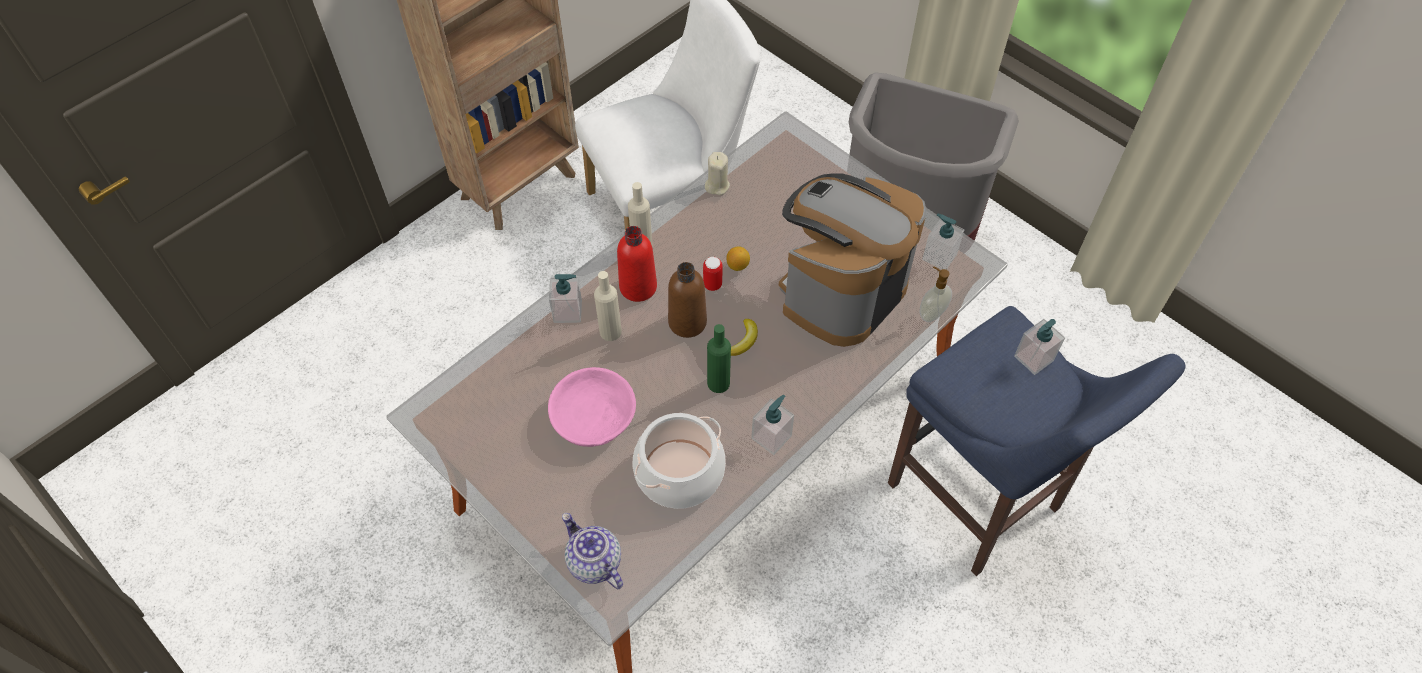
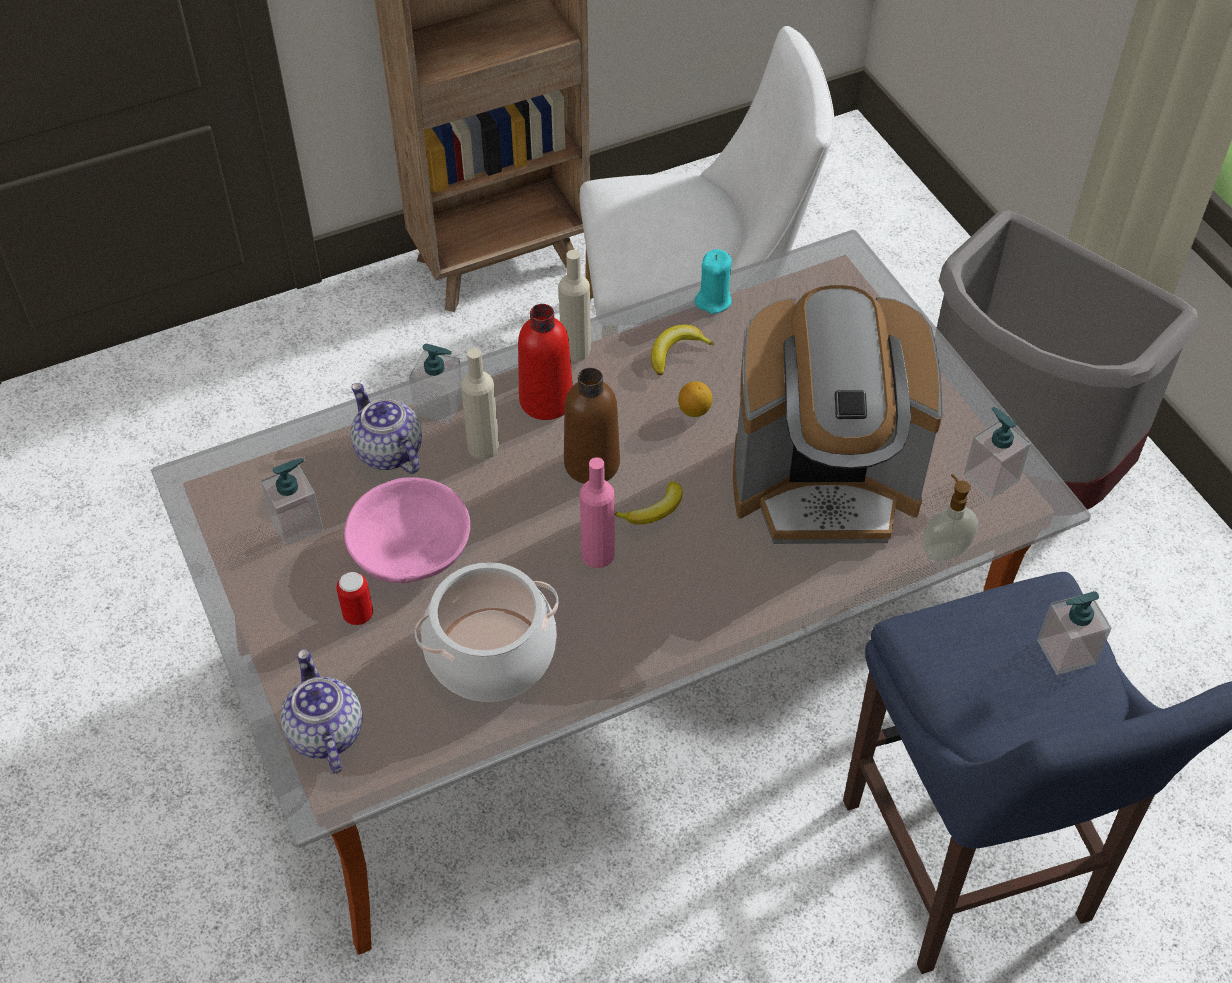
camera: 20 degrees right, 5 degrees down
can [703,257,723,291] -> can moved to [336,572,373,625]
beige candle [705,152,730,195] -> turquoise candle [695,249,732,314]
green bottle [707,324,731,393] -> pink bottle [580,457,615,568]
soap dispenser [751,394,794,455] -> soap dispenser moved to [260,458,323,546]
coffee machine [779,173,926,347] -> coffee machine turned 150 degrees counterclockwise [733,285,942,544]
none -> teapot [350,383,422,474]
none -> banana [651,325,714,375]

